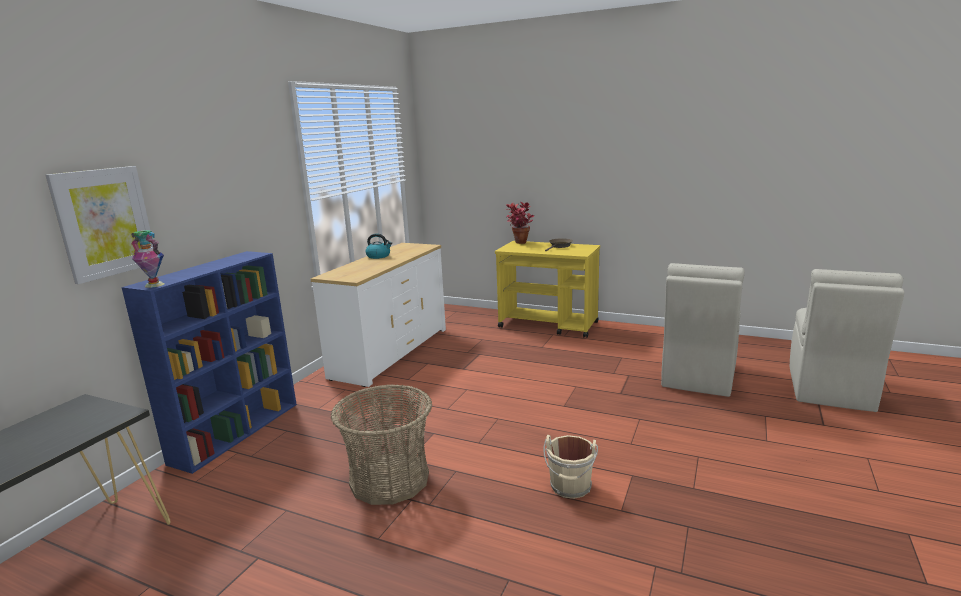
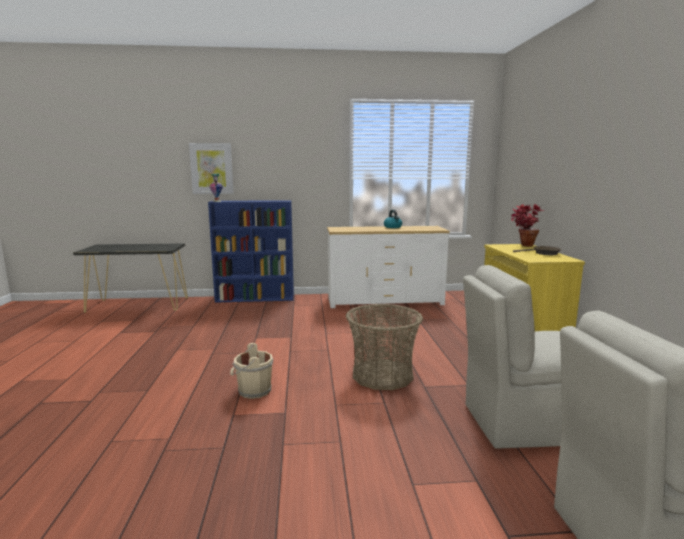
camera: 60 degrees right, 5 degrees down
basket [331,384,432,505] -> basket moved to [346,304,423,390]

